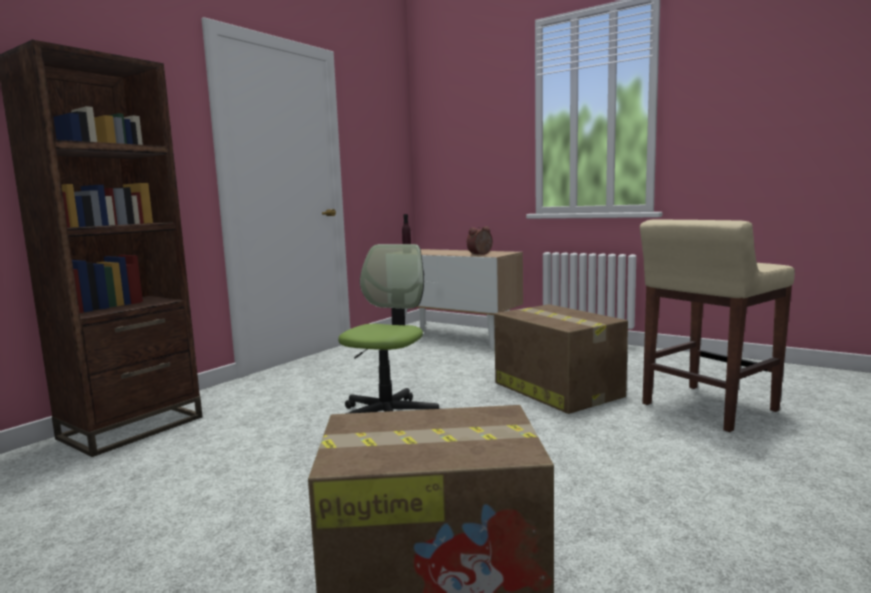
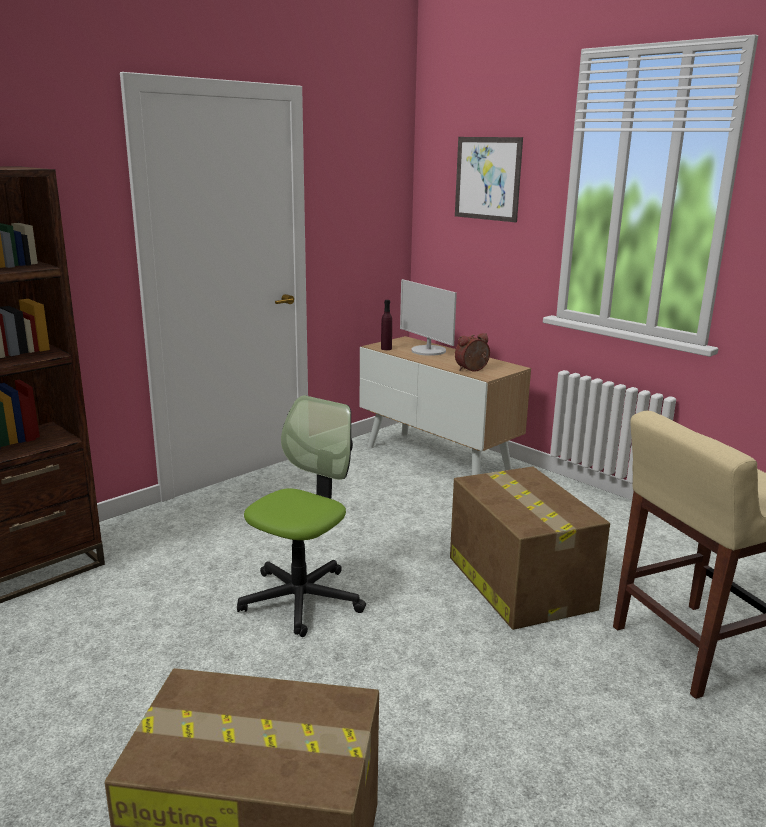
camera: 10 degrees right, 10 degrees up
none -> monitor [400,279,457,356]
none -> picture [455,137,523,222]

